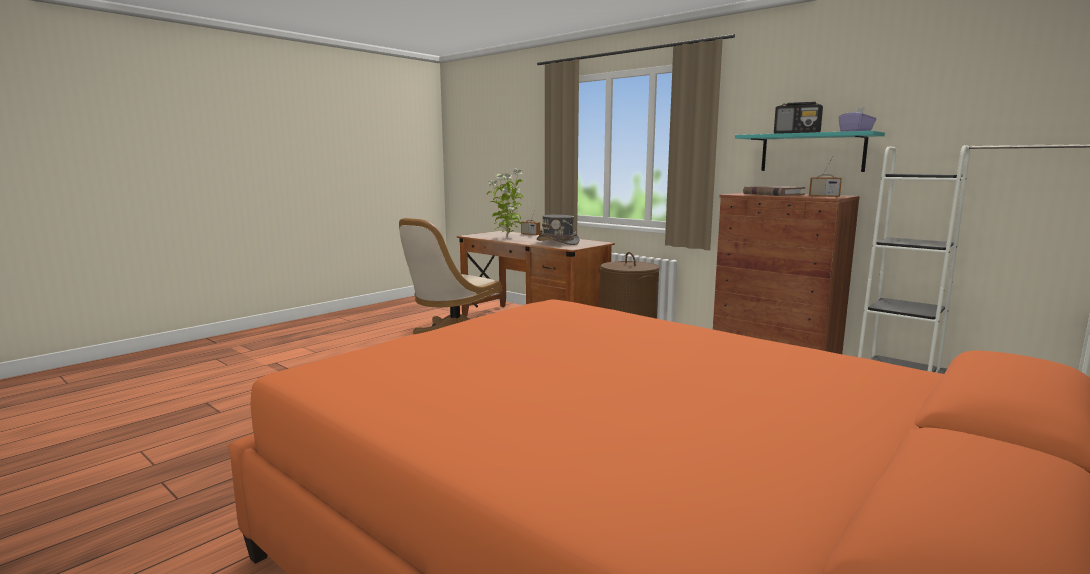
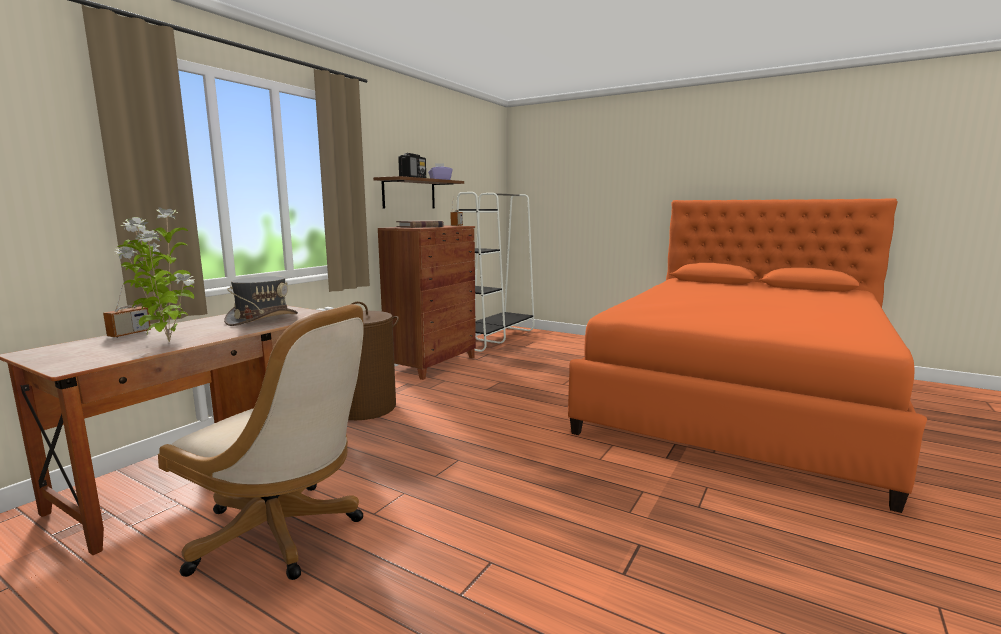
camera: 100 degrees left, 0 degrees up
turquoise shelf [735,131,885,172] -> brown shelf [373,176,464,209]

